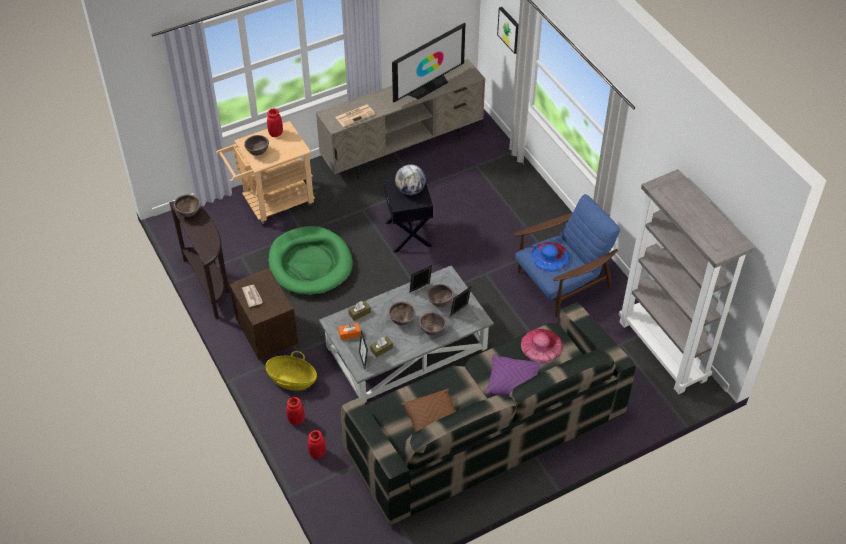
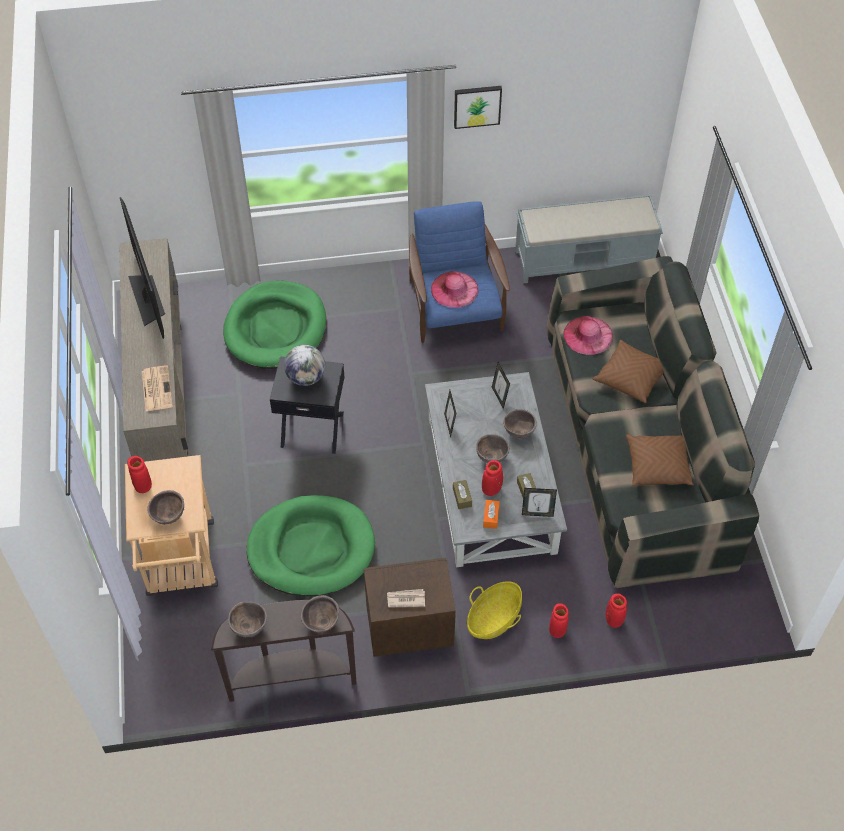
camera: 70 degrees left, 5 degrees up
brown bowl [427,284,454,307] -> brown bowl moved to [301,595,339,633]
purple pillow [485,354,542,396] -> brown pillow [592,340,664,403]
picture [497,7,519,54] -> picture moved to [454,86,502,129]
blue hat [531,242,570,272] -> pink hat [431,271,478,308]
grey bookcase [619,169,753,394] -> grey bench [515,195,663,283]
none -> green dog bed [223,281,326,369]
none -> red vase [482,460,503,496]

